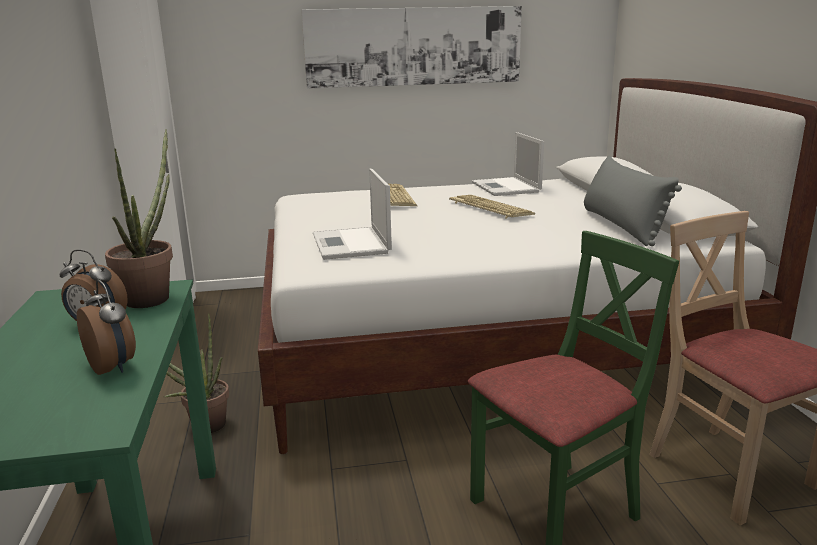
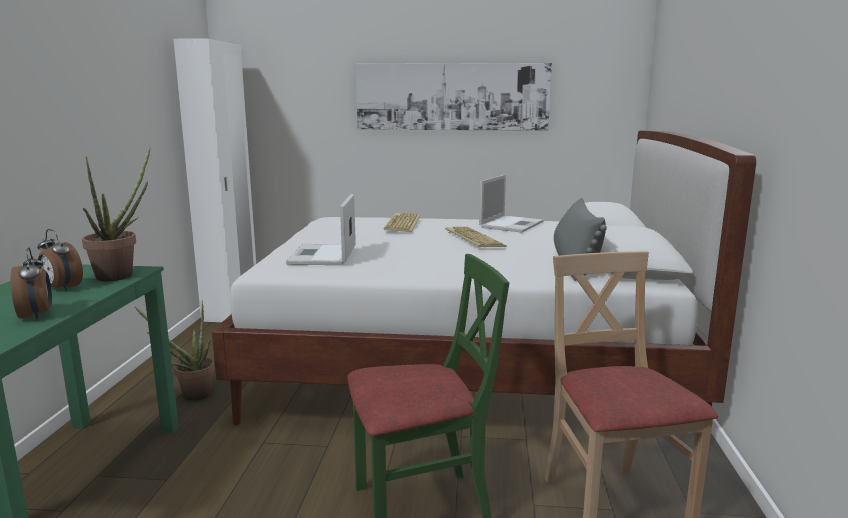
camera: 15 degrees right, 5 degrees down
laptop [472,132,544,196] -> laptop turned 150 degrees counterclockwise [479,174,544,233]

